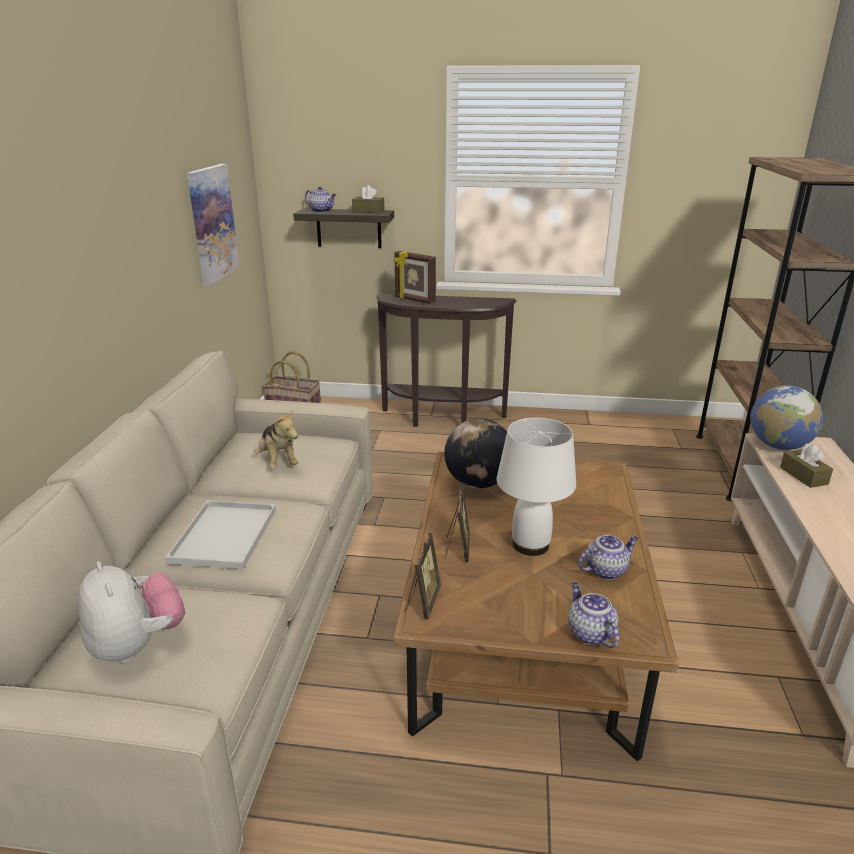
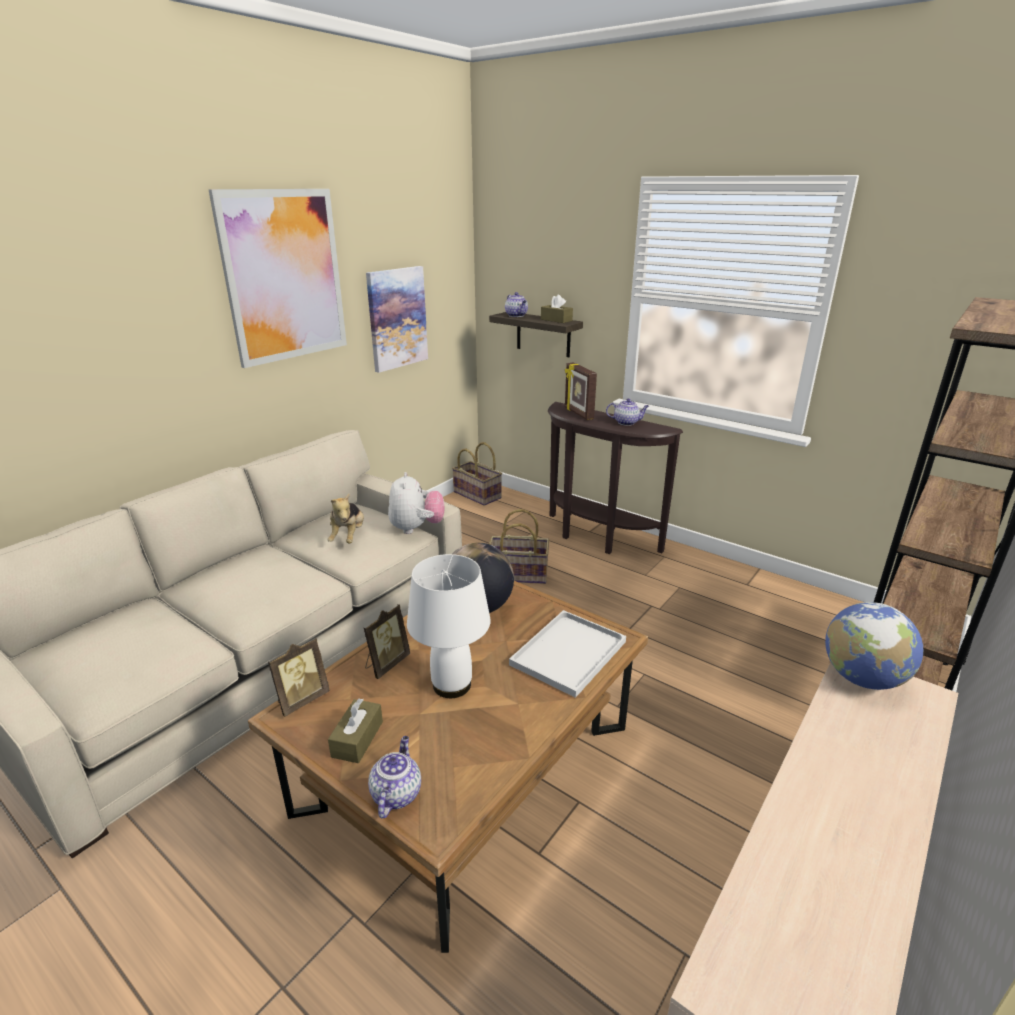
camera: 30 degrees right, 0 degrees up
plush toy [78,561,186,663] -> plush toy moved to [388,472,444,534]
white tray [165,500,276,569] -> white tray moved to [509,610,626,698]
teapot [578,535,639,580] -> teapot moved to [606,399,649,426]
brown tissue box [780,443,833,488] -> brown tissue box moved to [328,699,383,763]
none -> picture [208,189,347,368]
none -> basket [489,509,549,584]

